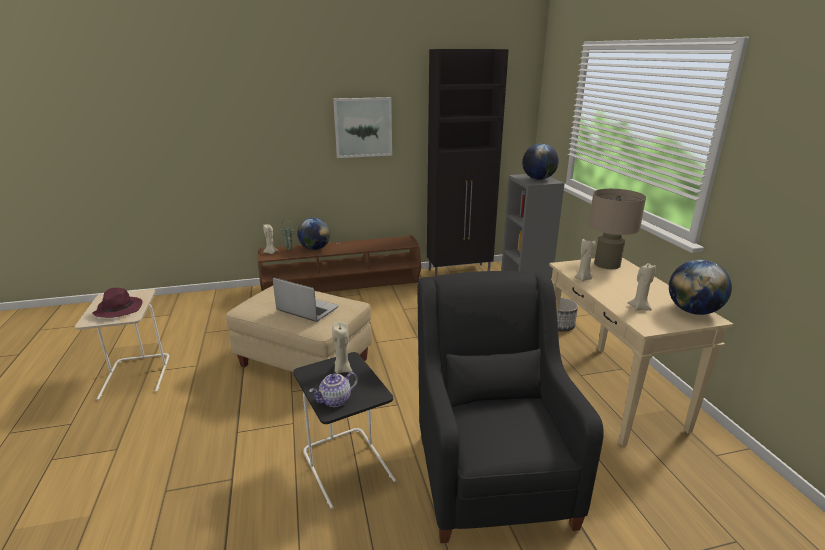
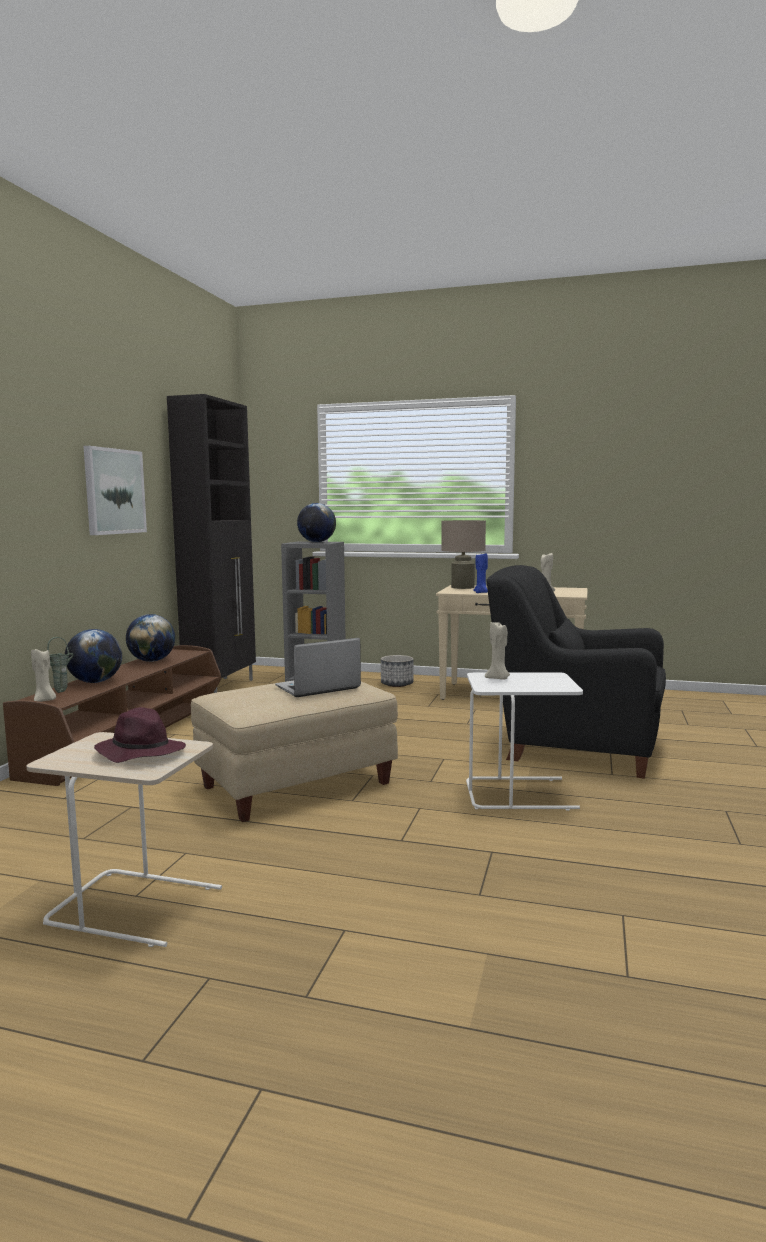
camera: 60 degrees left, 15 degrees down
black side table [293,352,396,509] -> white side table [466,672,583,811]
teapot [309,372,358,407] -> none
beige candle [575,239,595,282] -> blue candle [473,553,488,593]
globe [669,260,732,315] -> globe moved to [126,614,175,662]

